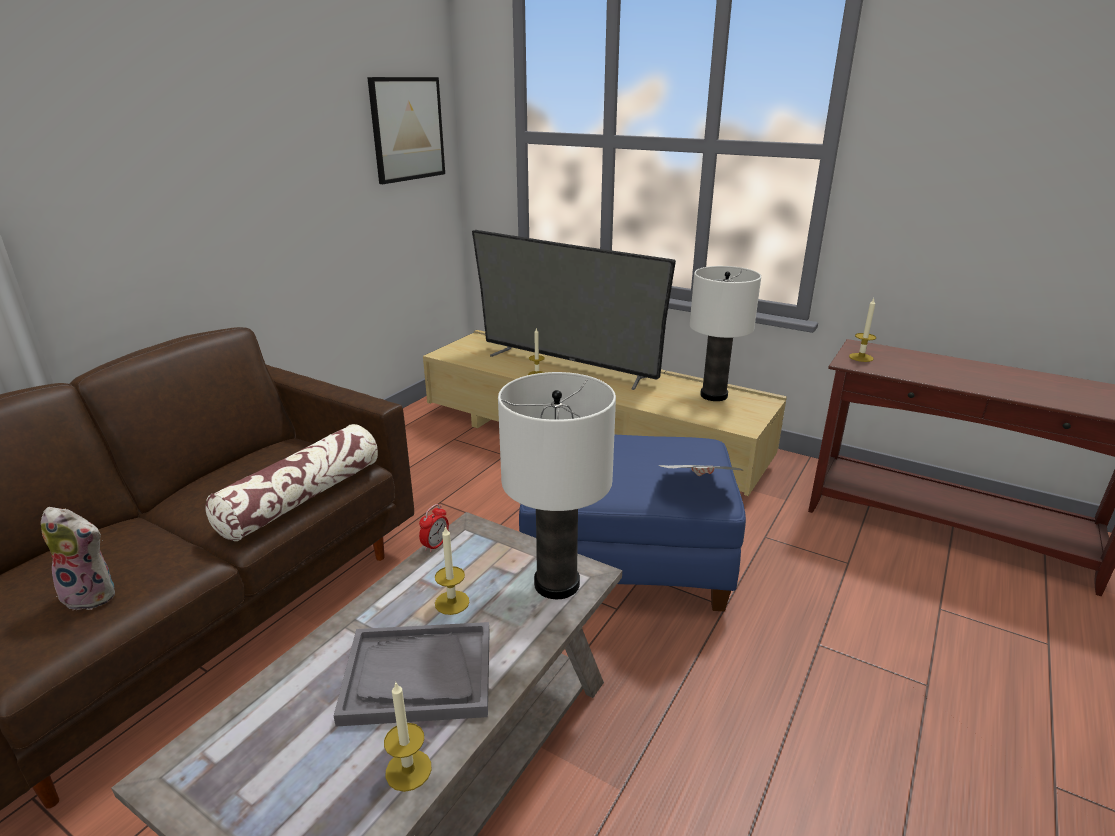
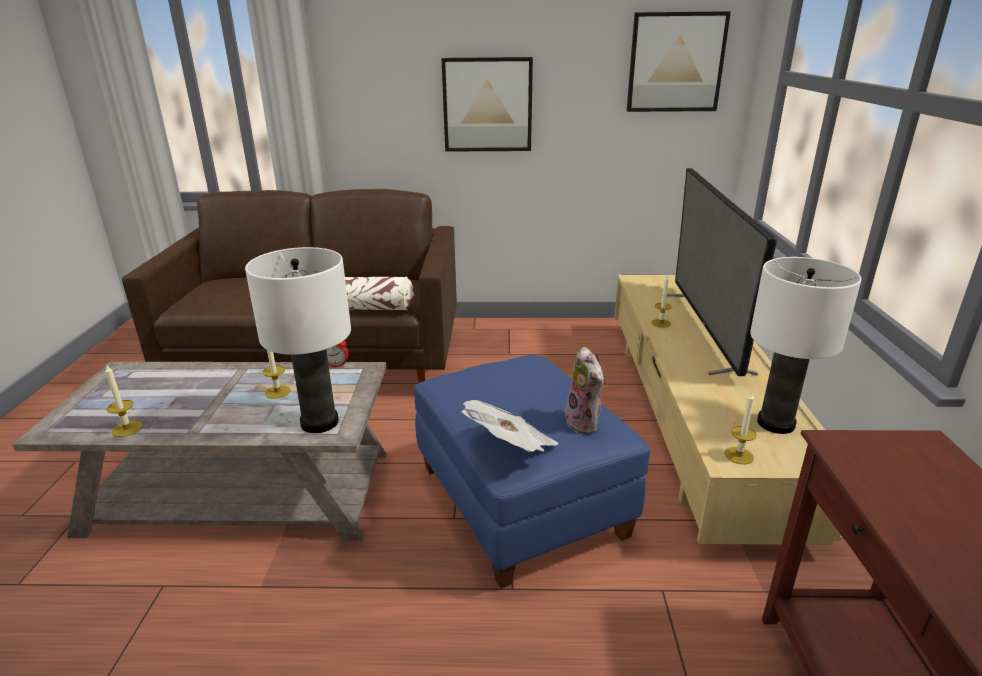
camera: 60 degrees right, 0 degrees up
plush toy [41,507,115,610] -> plush toy moved to [565,347,604,434]
grey tray [334,622,490,727] -> none
candle [849,299,876,362] -> candle moved to [724,392,757,464]
none -> picture [441,57,533,152]

